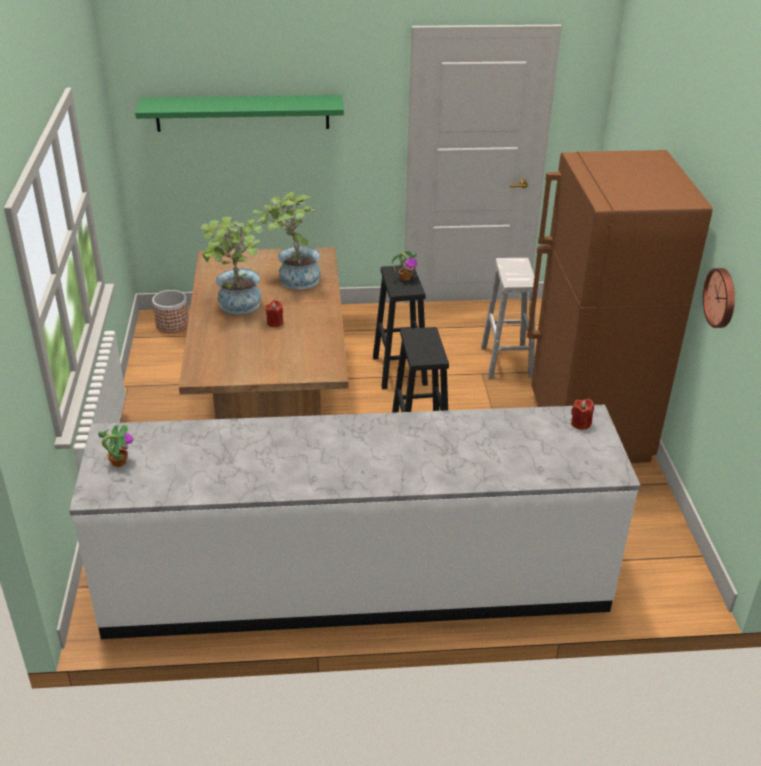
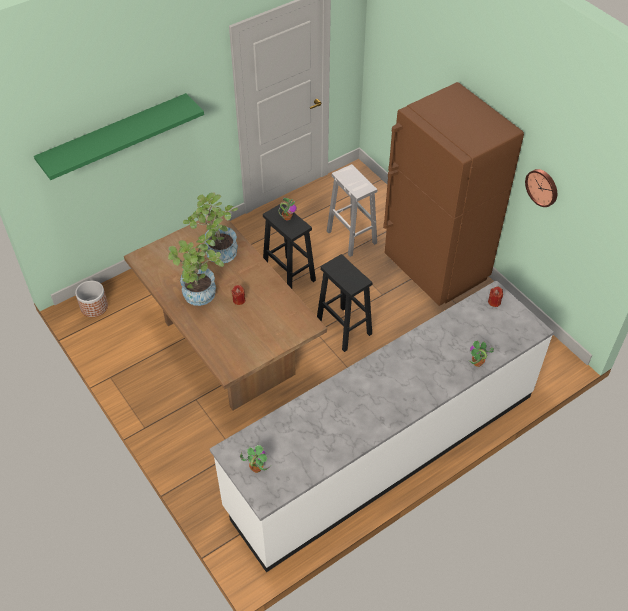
camera: 30 degrees left, 15 degrees up
none -> potted plant [468,340,494,367]

